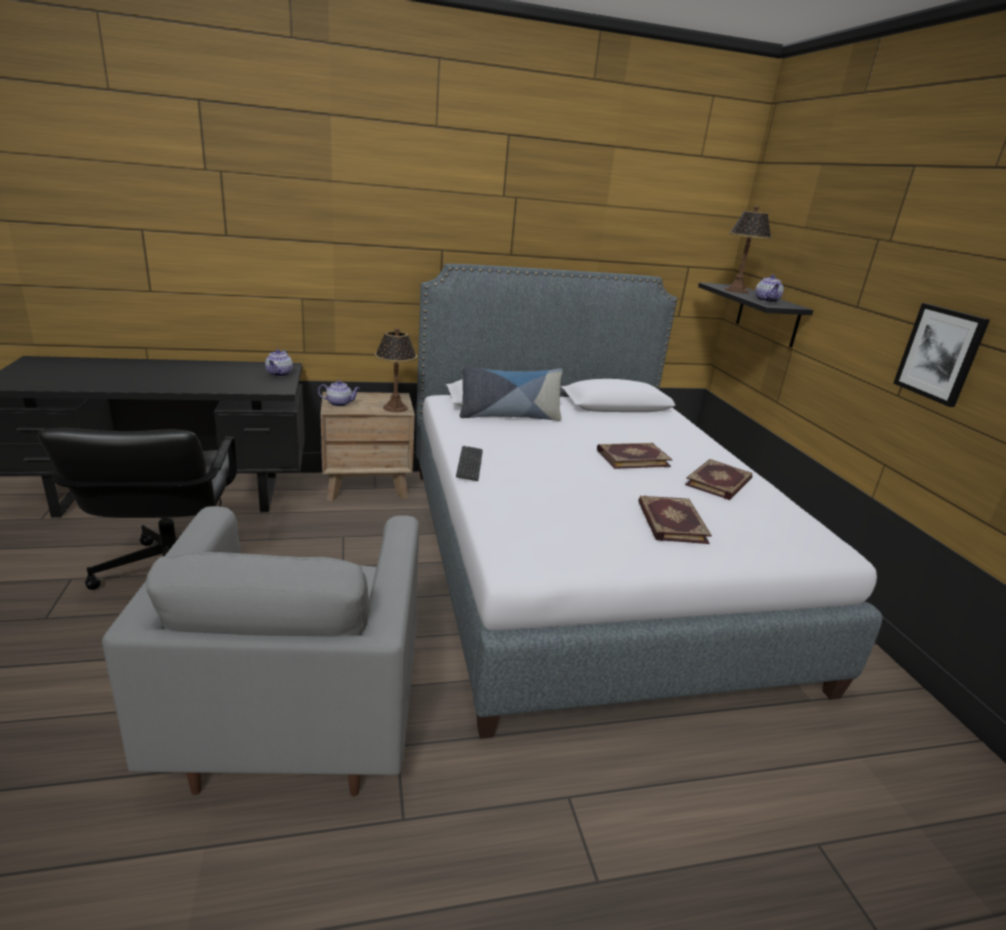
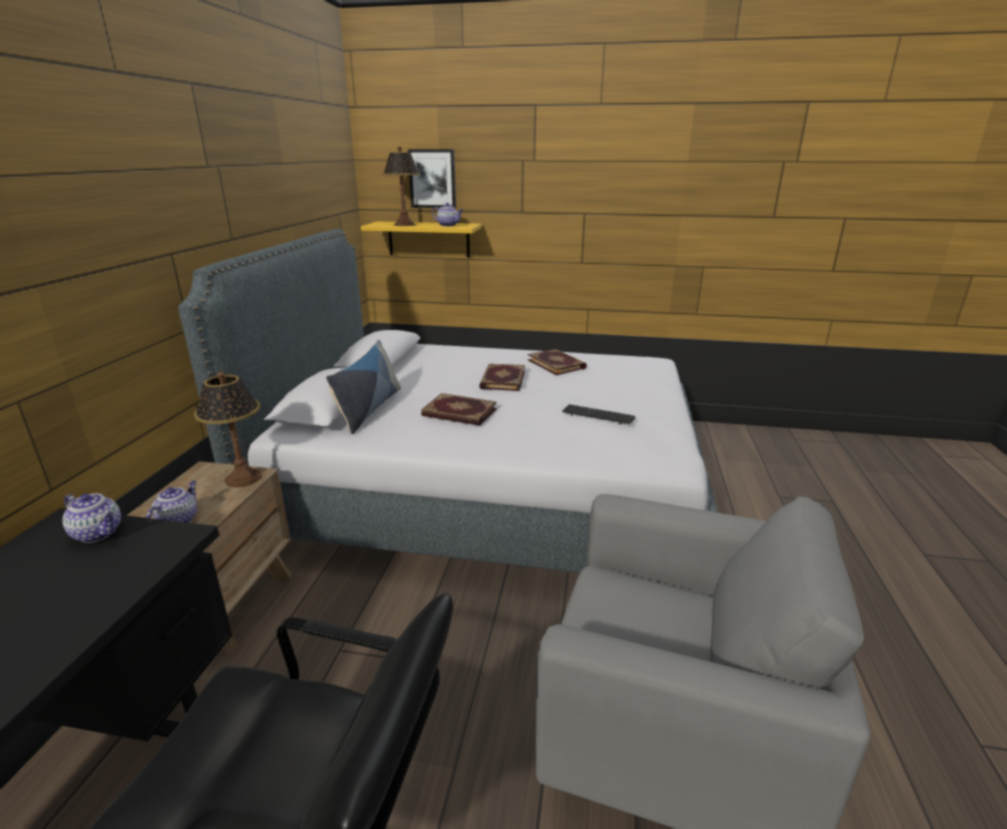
camera: 65 degrees left, 0 degrees up
keyboard [456,446,483,481] -> keyboard moved to [562,404,635,424]
book [638,496,712,544] -> book moved to [421,393,497,426]
black shelf [698,283,813,347] -> yellow shelf [361,222,481,258]
picture [893,303,990,407] -> picture moved to [408,149,456,208]

